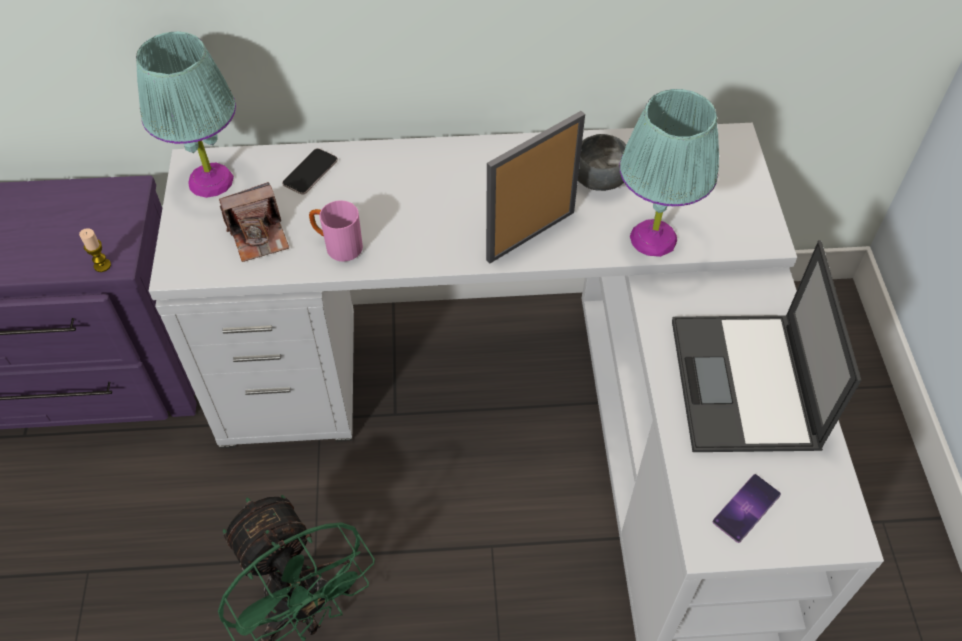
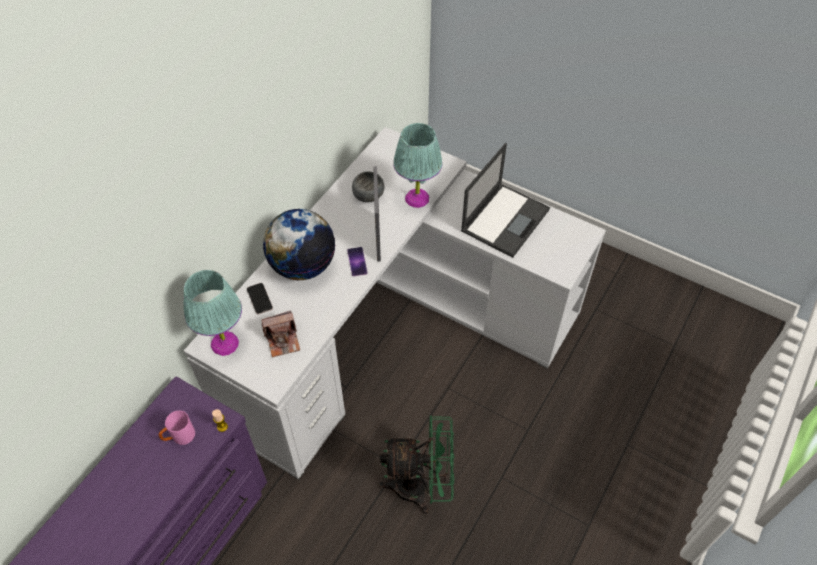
camera: 55 degrees left, 0 degrees up
camera [219,182,289,262] -> camera turned 60 degrees clockwise [262,311,300,357]
pink mug [309,200,363,262] -> pink mug moved to [159,411,195,445]
laptop [672,240,861,452] -> laptop turned 90 degrees counterclockwise [461,143,550,258]
phone [713,474,781,543] -> phone moved to [347,247,368,276]
none -> globe [263,209,335,280]

